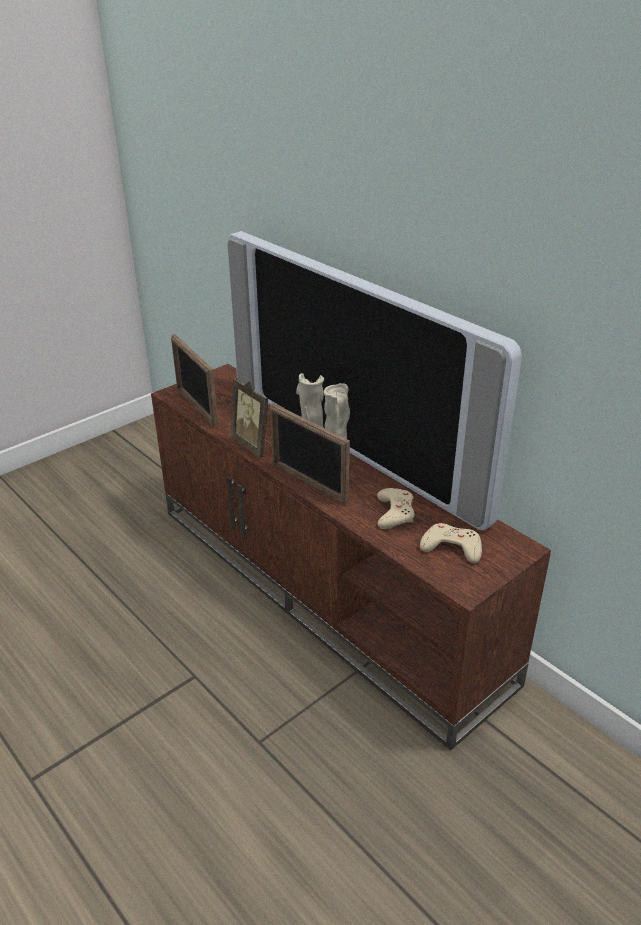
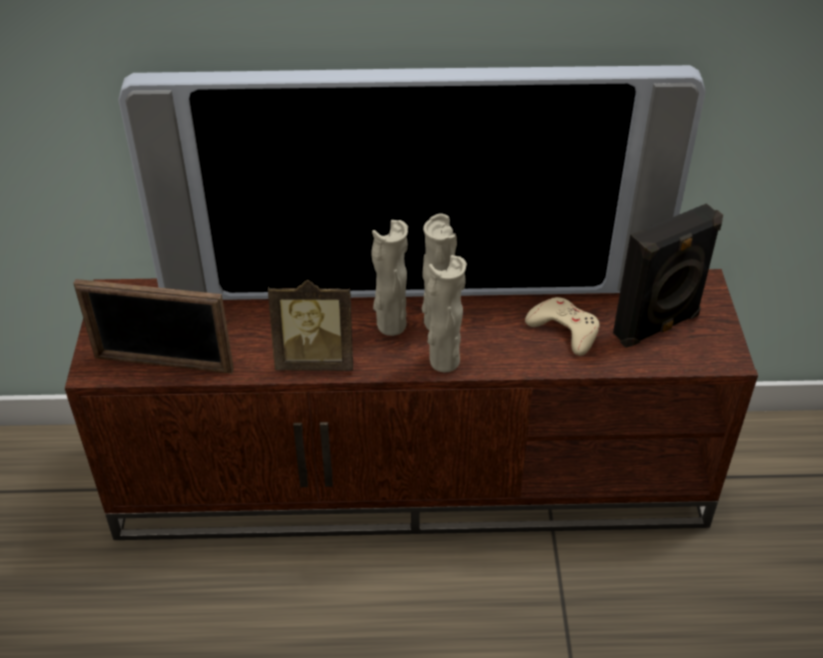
camera: 50 degrees left, 10 degrees up
picture frame [270,403,350,505] -> beige vase [427,255,467,372]
beige game controller [420,523,482,563] -> black speaker [613,203,723,348]

